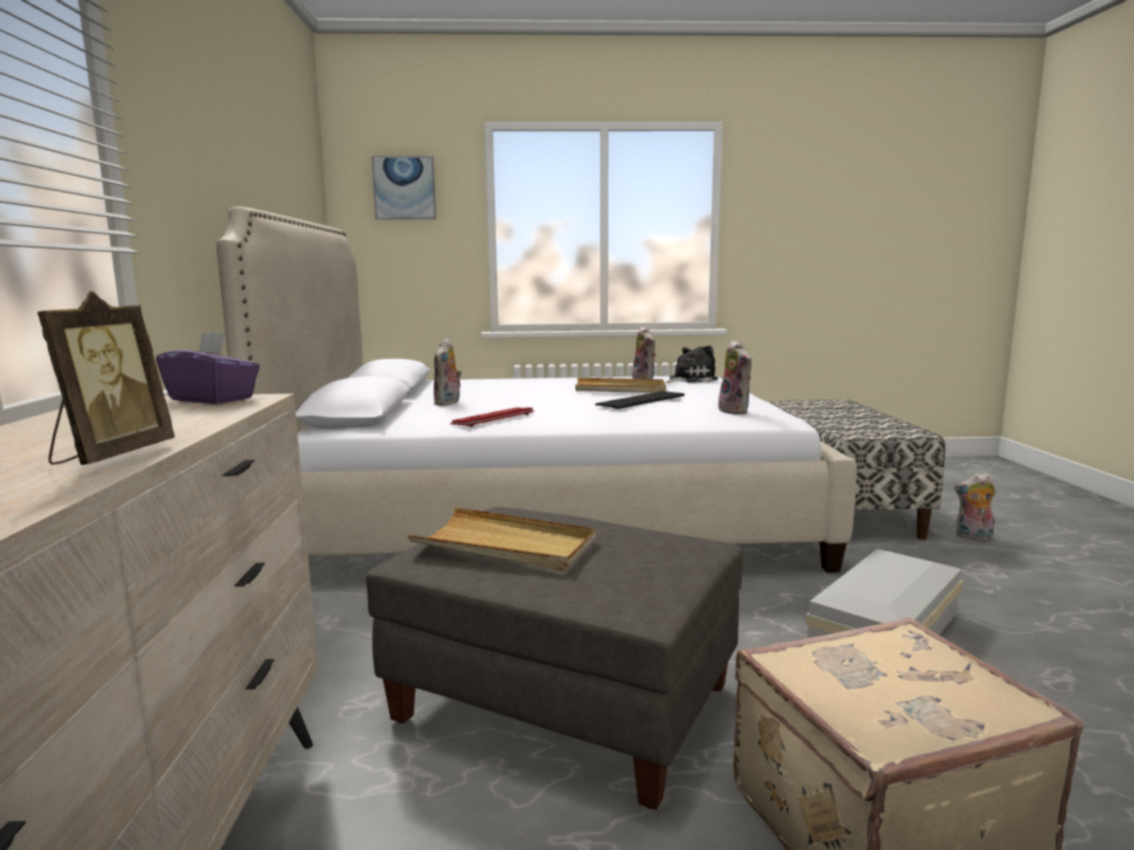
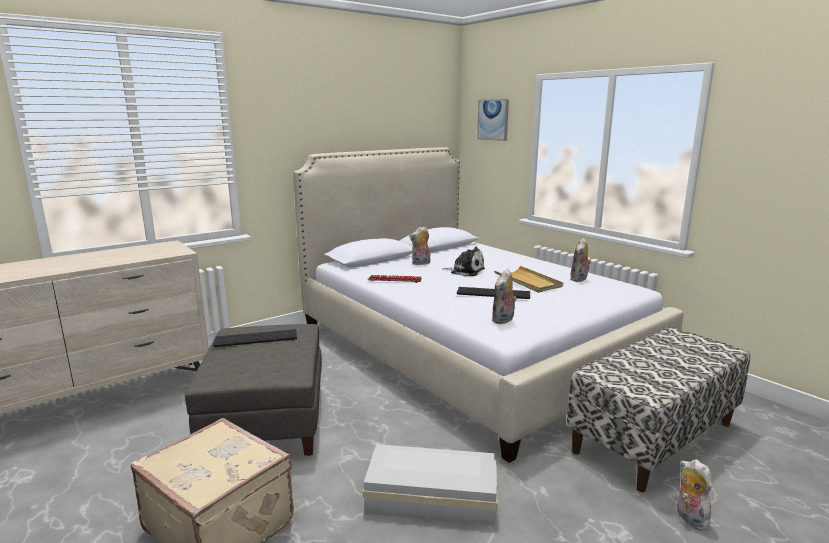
camera: 55 degrees right, 5 degrees up
picture frame [37,291,175,465] -> none
purple tissue box [156,332,260,404] -> none
beige tray [407,507,596,571] -> keyboard [213,329,297,347]
plush toy [666,345,718,383] -> plush toy moved to [442,247,485,276]

